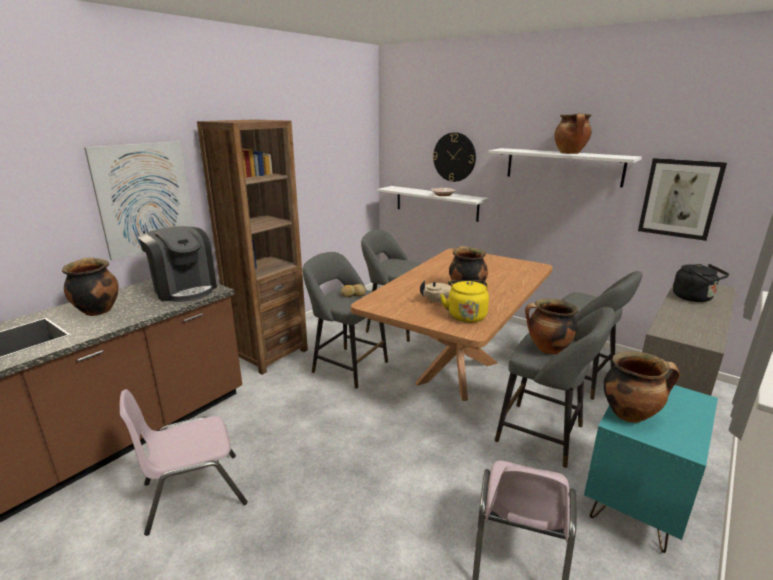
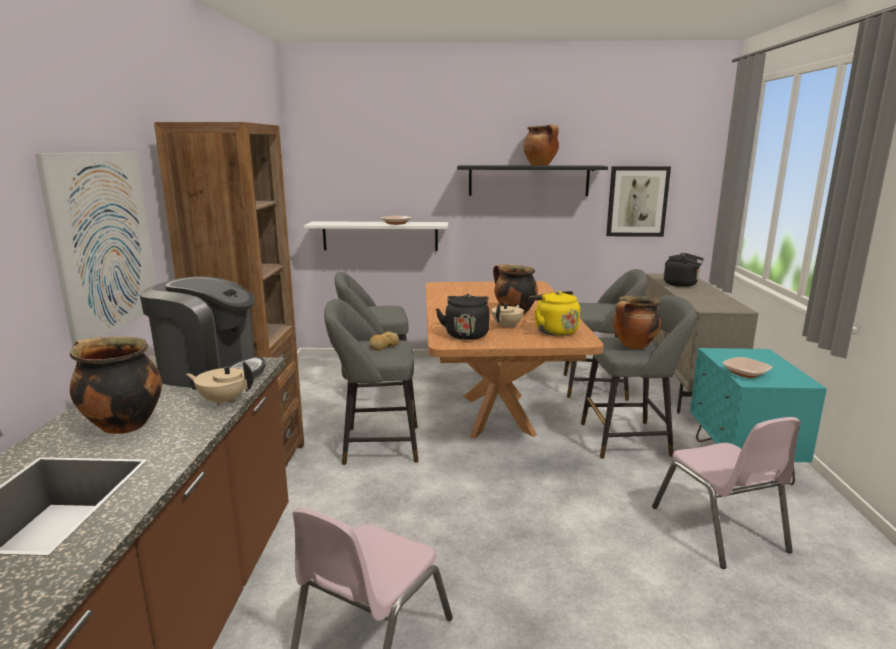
camera: 35 degrees left, 5 degrees down
wall clock [433,132,476,182] -> none
white shelf [488,148,642,187] -> black shelf [457,165,608,196]
cooking pot [603,351,680,423] -> bowl [723,357,772,378]
none -> beige teapot [186,362,254,406]
none -> black kettle [436,294,490,340]

